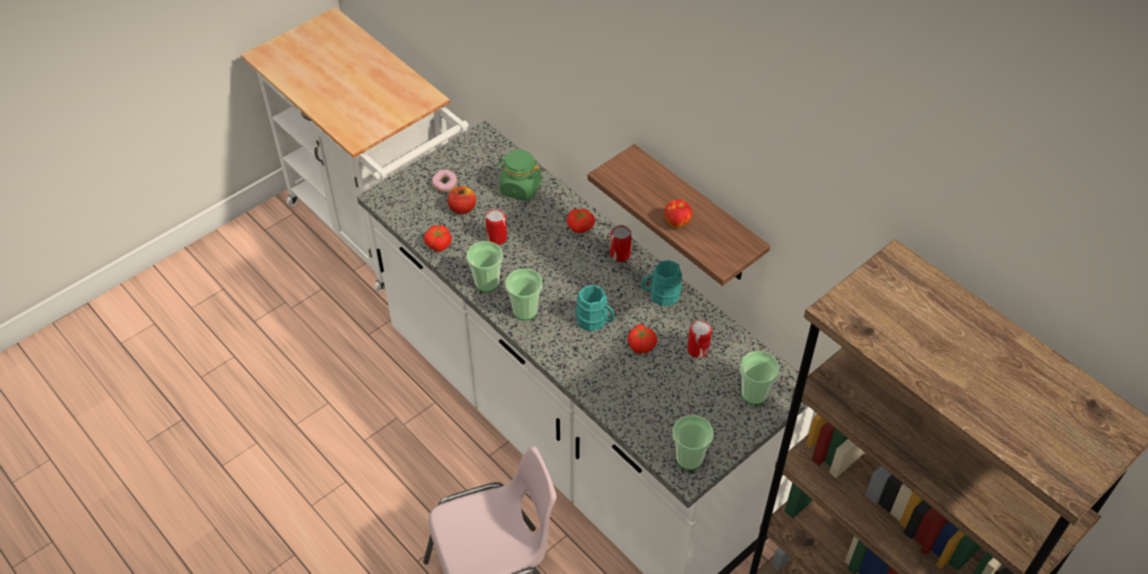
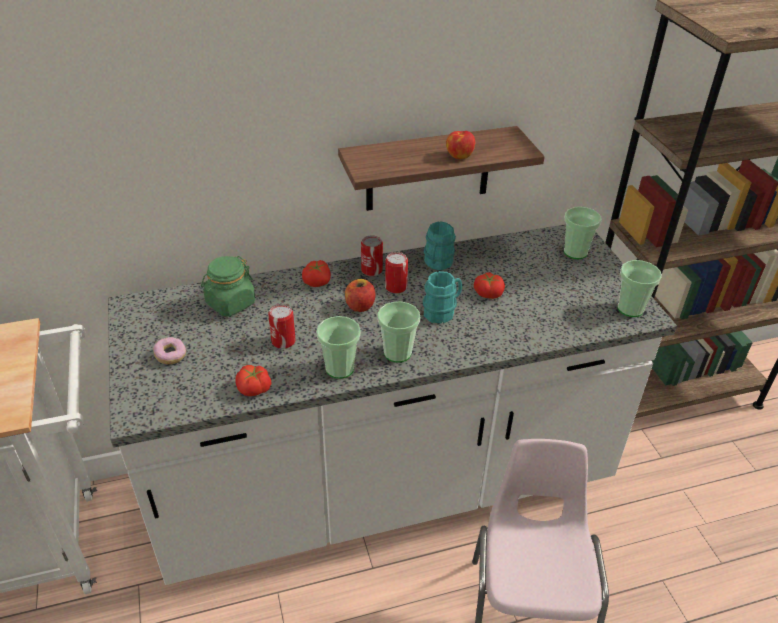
camera: 65 degrees left, 10 degrees down
apple [447,186,476,214] -> apple moved to [345,279,376,312]
can [687,320,712,358] -> can moved to [385,252,408,294]

